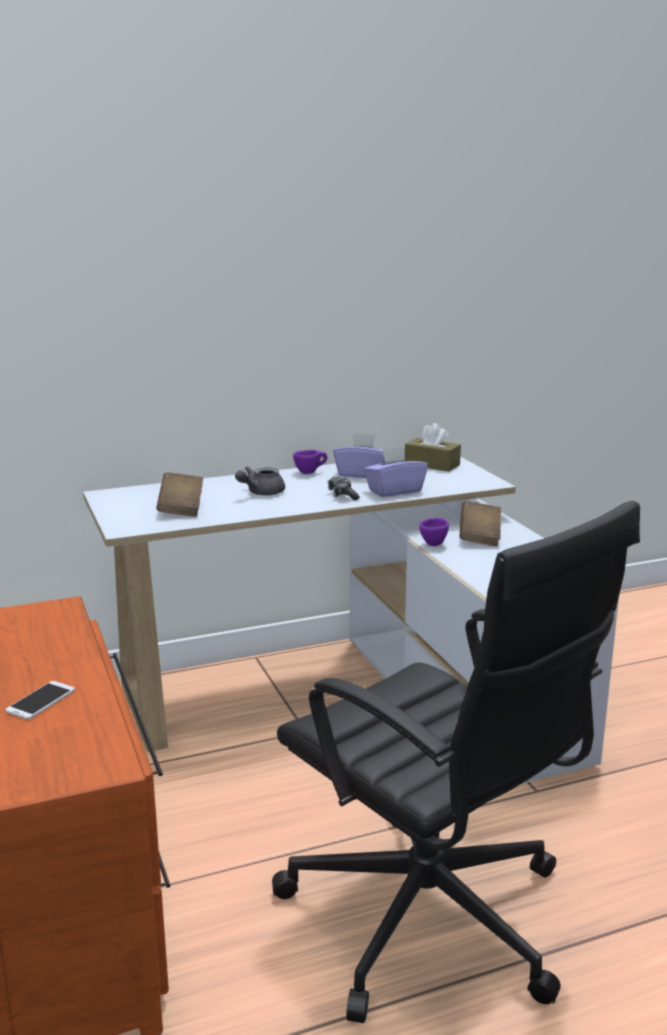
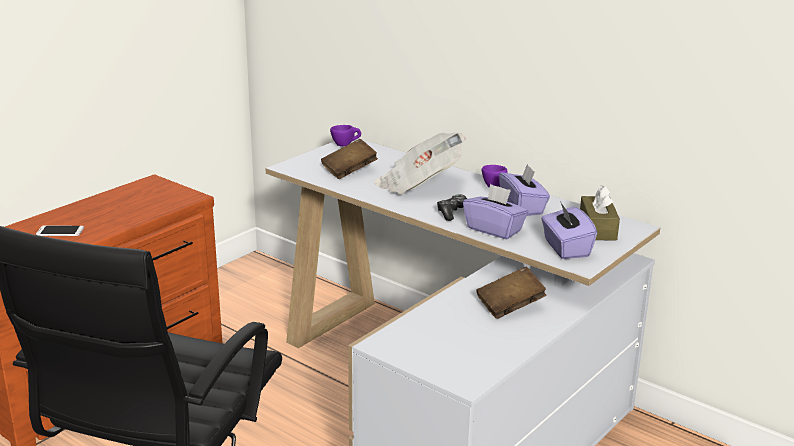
camera: 60 degrees right, 5 degrees up
grey teapot [235,466,285,496] -> newspaper [375,133,466,195]
purple cup [419,518,449,546] -> purple cup moved to [330,125,361,146]
none -> purple tissue box [541,201,597,259]

